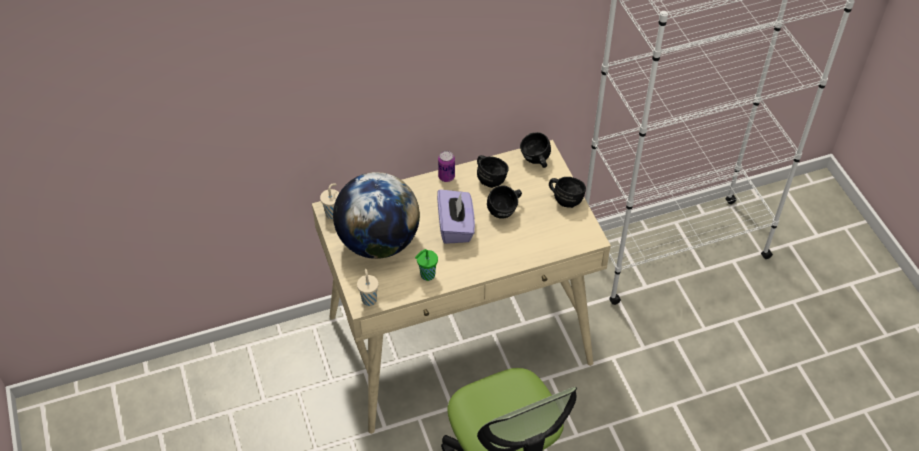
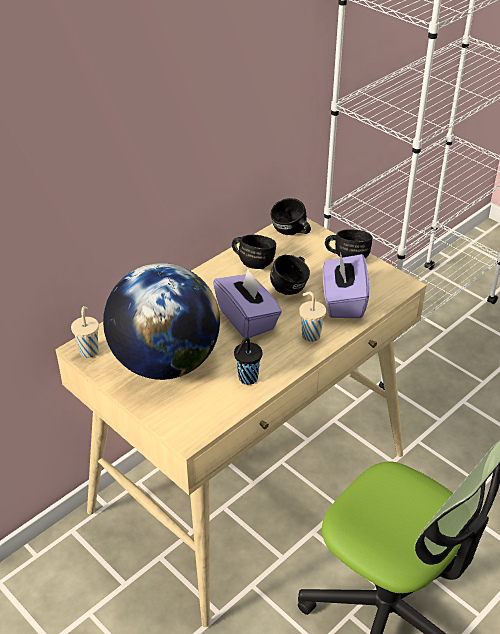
camera: 25 degrees left, 10 degrees down
beige cup [357,269,379,306] -> beige cup moved to [299,291,326,342]
green cup [415,249,438,281] -> black cup [234,337,262,385]
can [438,151,455,182] -> none
none -> purple tissue box [323,252,369,318]

